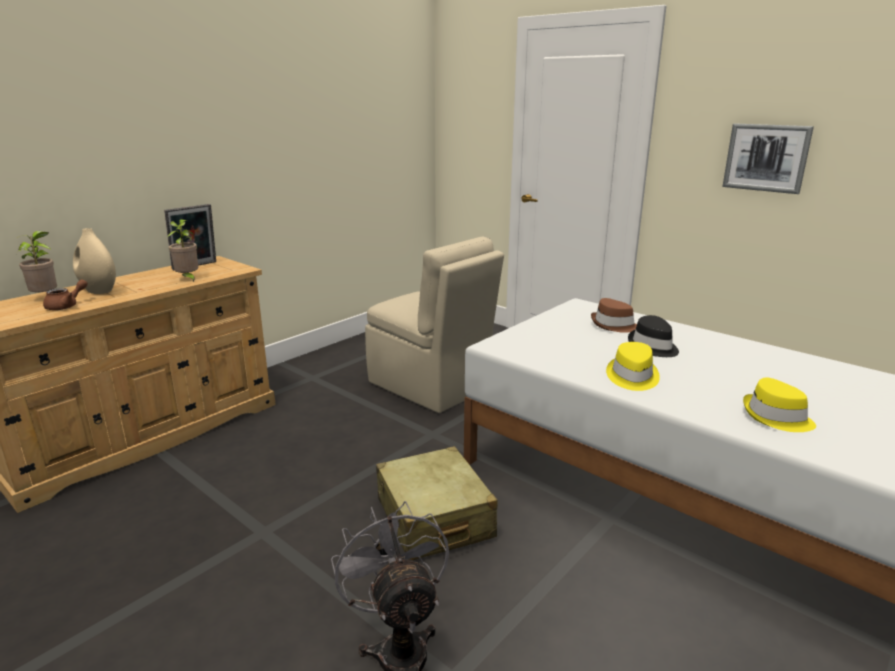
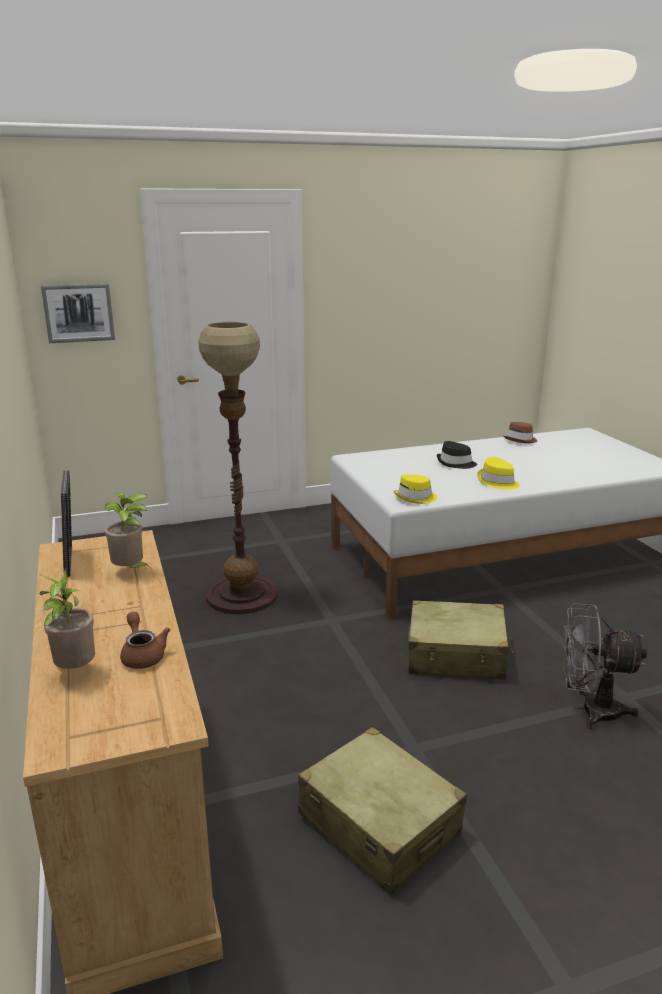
camera: 60 degrees left, 0 degrees up
beige vase [73,228,116,294] -> none
beige chair [365,236,504,413] -> floor lamp [198,322,279,614]
brown hat [591,298,637,333] -> brown hat moved to [504,422,537,444]
picture [722,123,814,194] -> picture moved to [41,283,115,343]
yellow hat [743,378,816,432] -> yellow hat moved to [394,474,438,504]
none -> beige suitcase [298,727,467,895]

